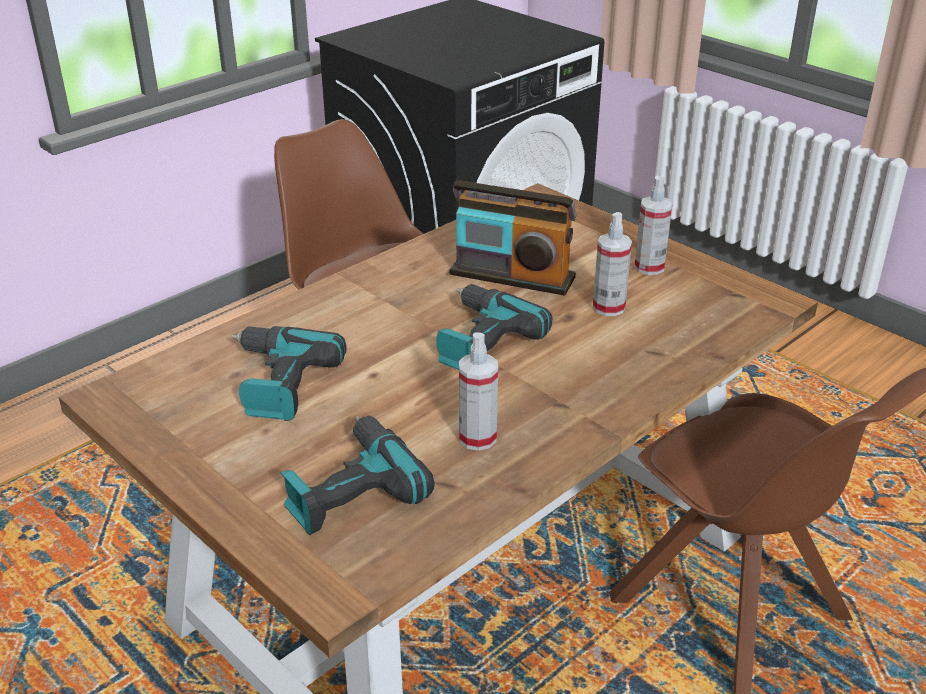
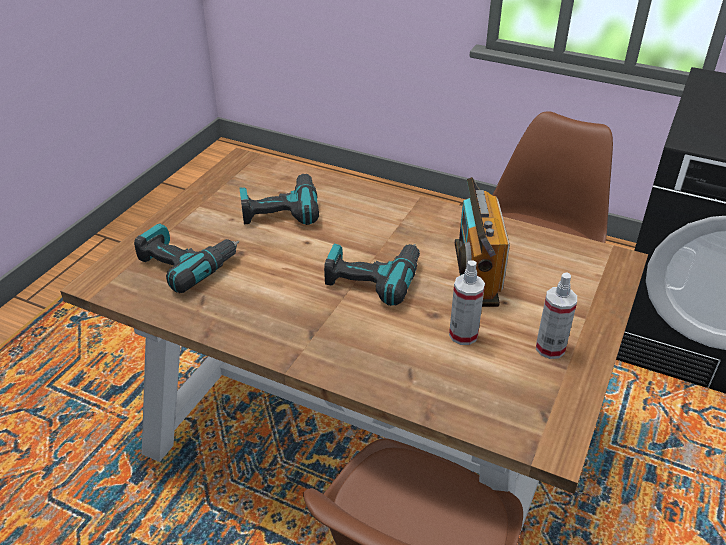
camera: 70 degrees right, 5 degrees up
spray bottle [459,332,498,451] -> none

